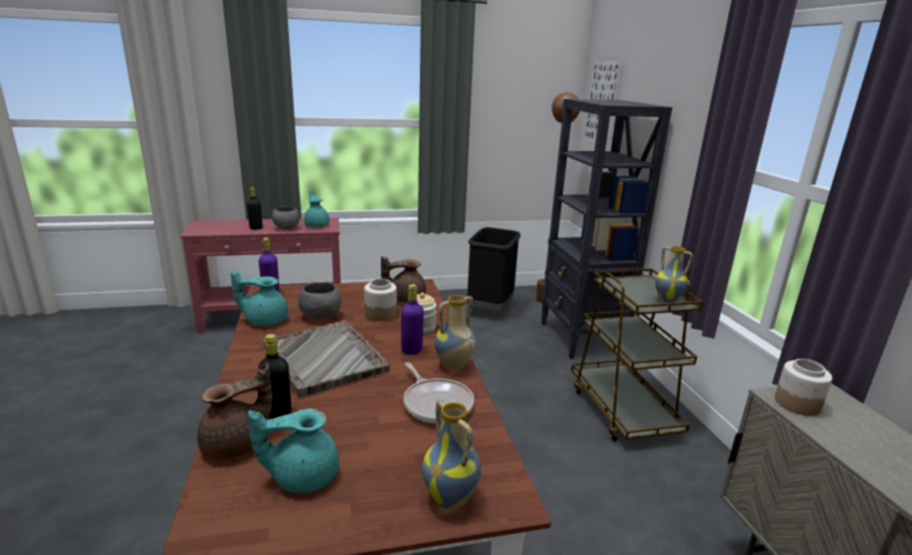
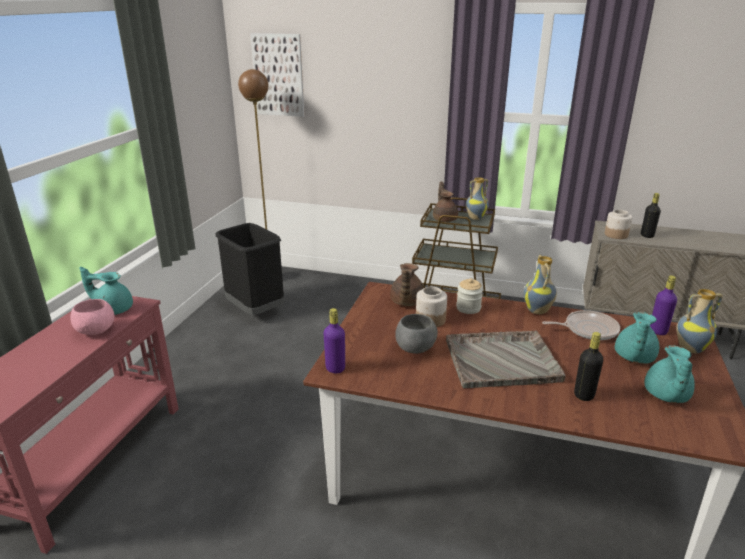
camera: 60 degrees left, 5 degrees up
brown teapot [197,363,273,460] -> brown teapot moved to [433,181,458,222]
turquoise teapot [230,270,288,326] -> turquoise teapot moved to [615,312,659,364]
black bottle [247,187,263,230] -> black bottle moved to [641,193,661,238]
grey bowl [272,206,300,230] -> pink bowl [71,299,115,335]
purple bottle [401,284,424,355] -> purple bottle moved to [650,275,677,335]
black bookcase [541,99,672,359] -> none

